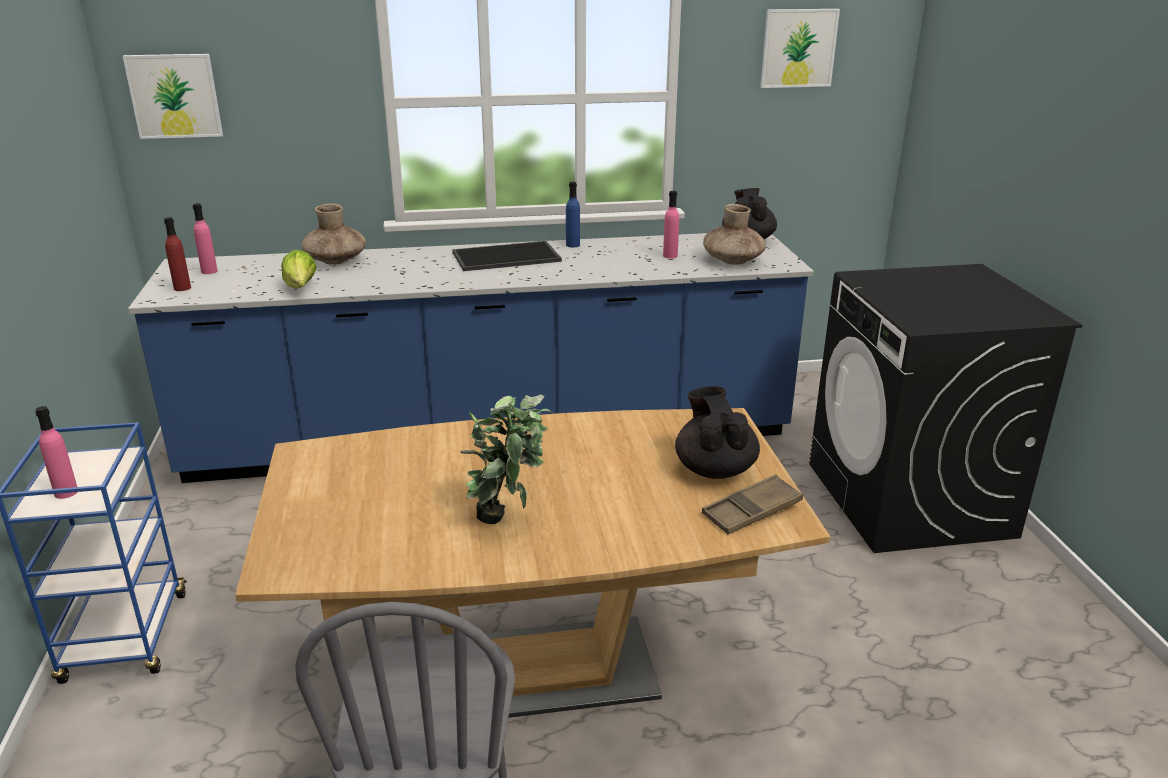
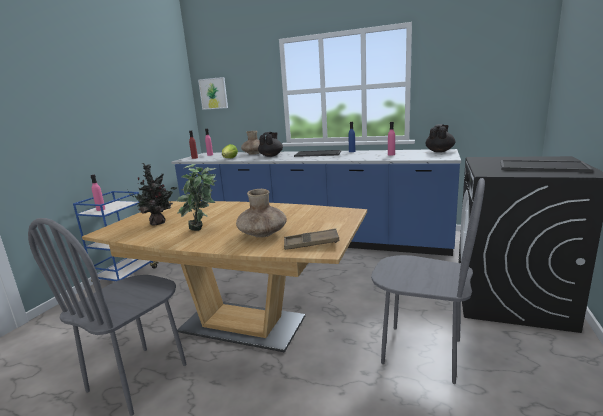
camera: 30 degrees right, 10 degrees down
black teapot [675,386,760,479] -> black teapot moved to [258,132,283,157]
brown vase [703,204,766,265] -> brown vase moved to [236,189,287,238]
picture [760,9,840,88] -> none
none -> potted plant [129,163,177,226]
none -> grey chair [371,178,485,384]
none -> tray [500,160,593,172]

